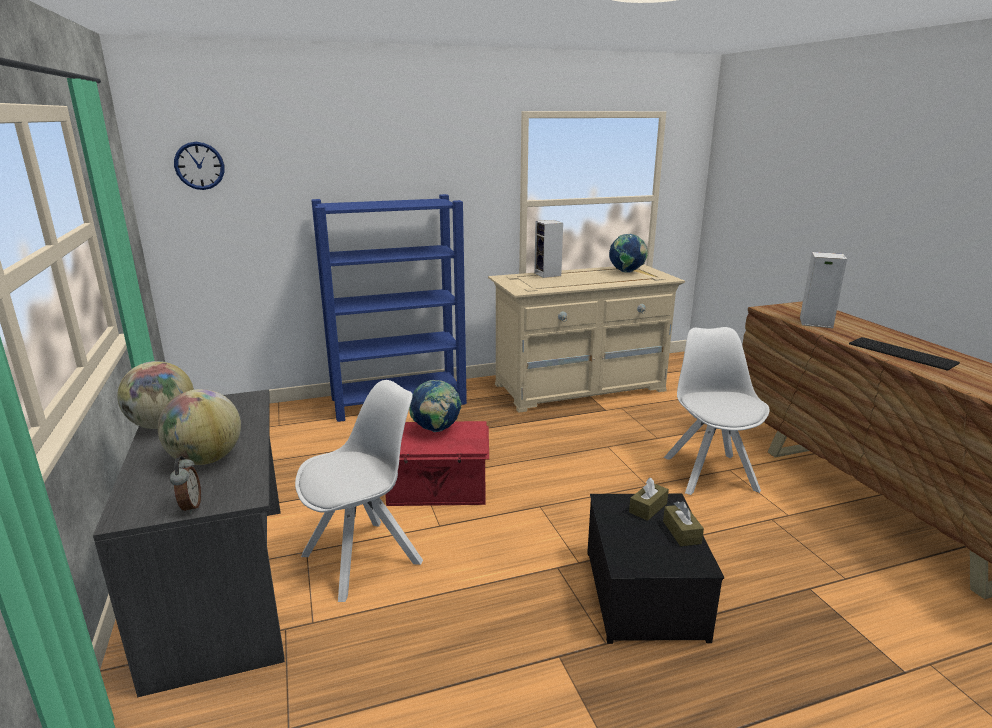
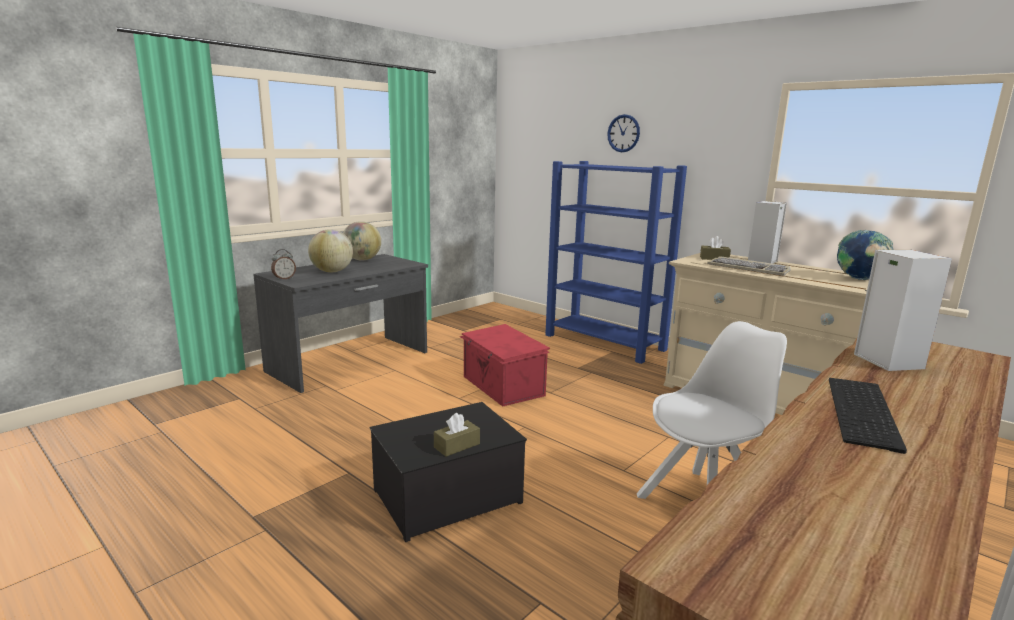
camera: 60 degrees right, 5 degrees down
wall clock [174,142,225,190] -> wall clock moved to [607,114,640,152]
white chair [295,380,423,602] -> none
globe [409,380,461,432] -> none
brown tissue box [629,478,669,521] -> brown tissue box moved to [700,236,731,260]
none -> keyboard [707,256,791,275]

